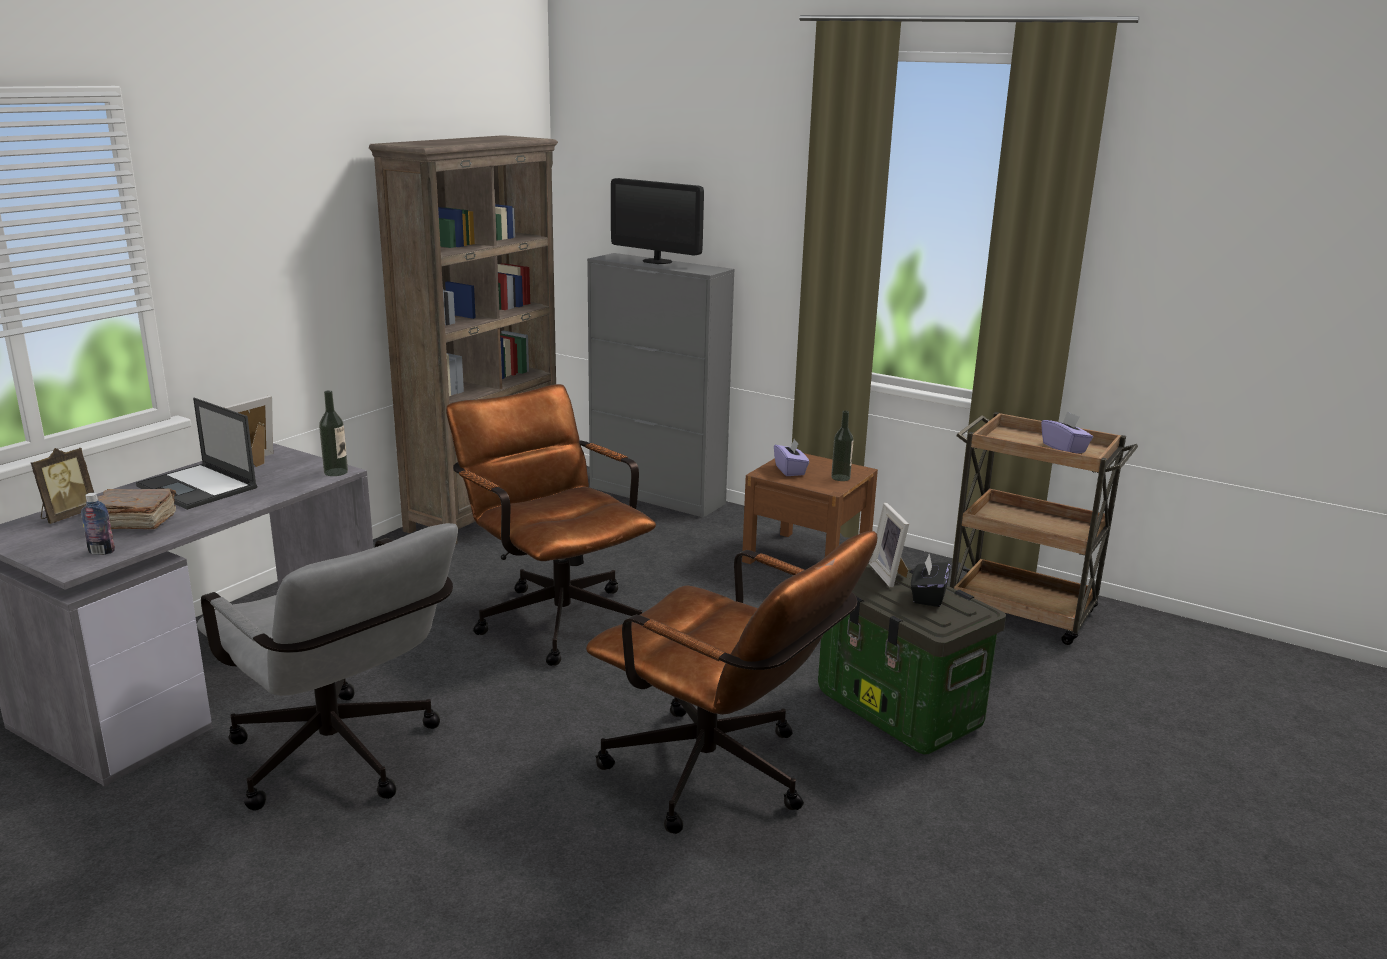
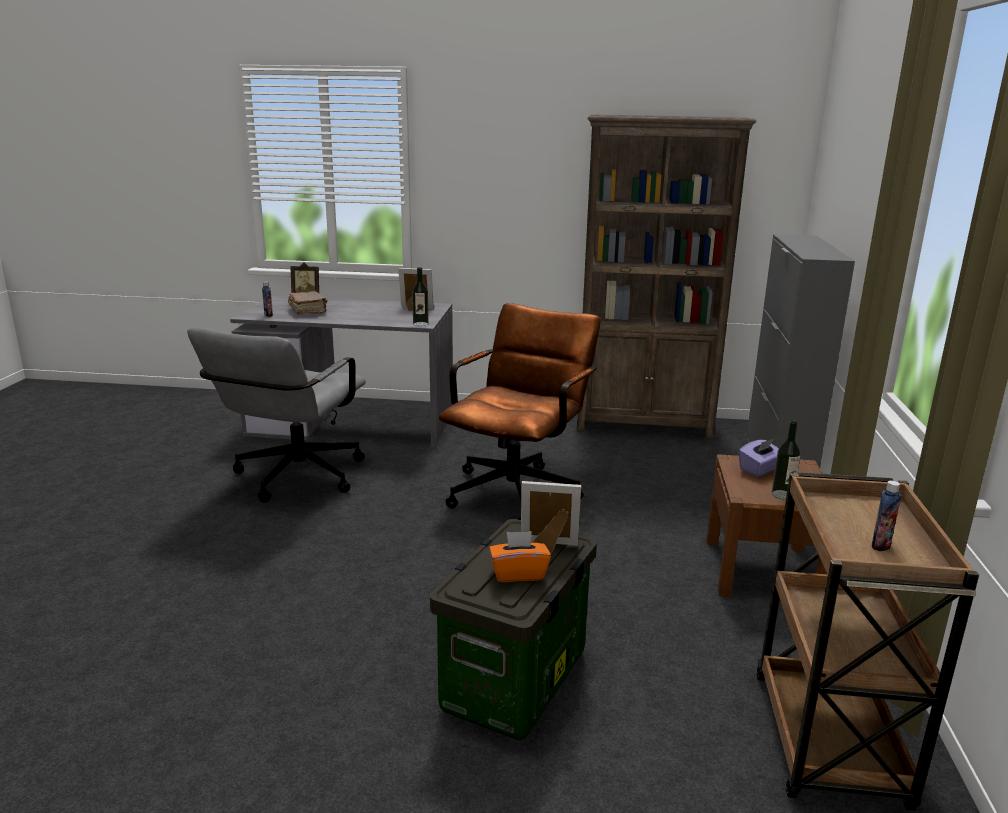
camera: 65 degrees right, 0 degrees up
laptop [136,398,257,510] -> none
brown office chair [586,531,878,834] -> none
monitor [611,178,704,264] -> none
picture frame [869,503,909,588] -> picture frame turned 45 degrees clockwise [521,481,581,553]
black tissue box [911,554,951,607] -> orange tissue box [489,531,551,582]
purple tissue box [1041,411,1093,454] -> bottle [871,481,901,552]

